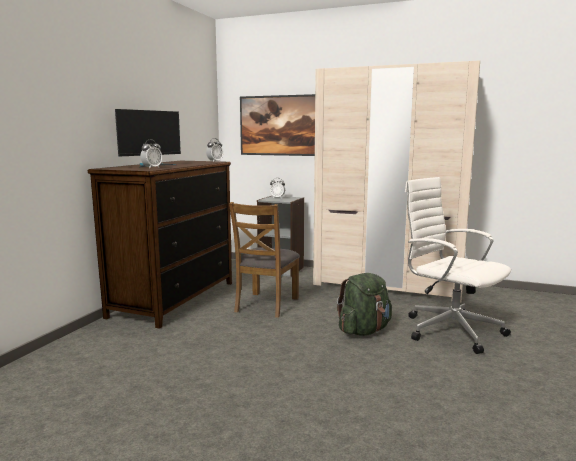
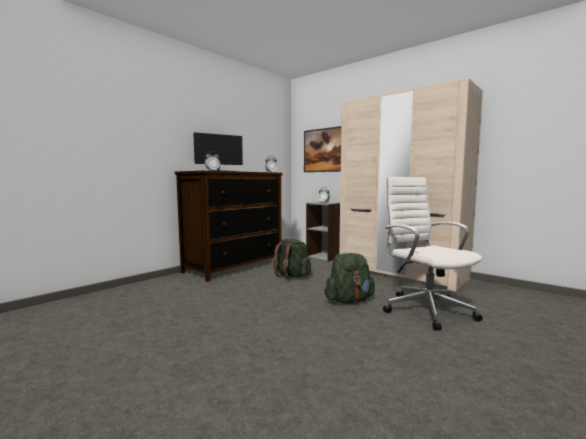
camera: 20 degrees right, 5 degrees down
brown chair [229,202,300,318] -> green backpack [273,238,311,279]

